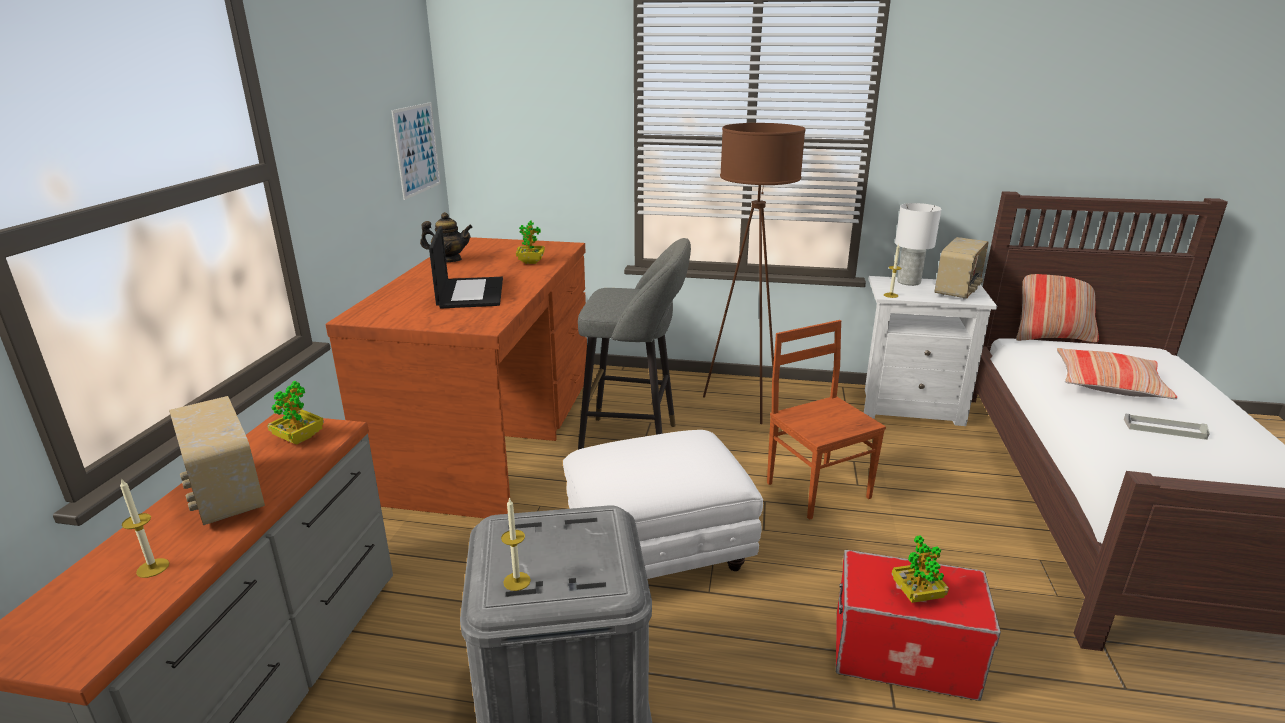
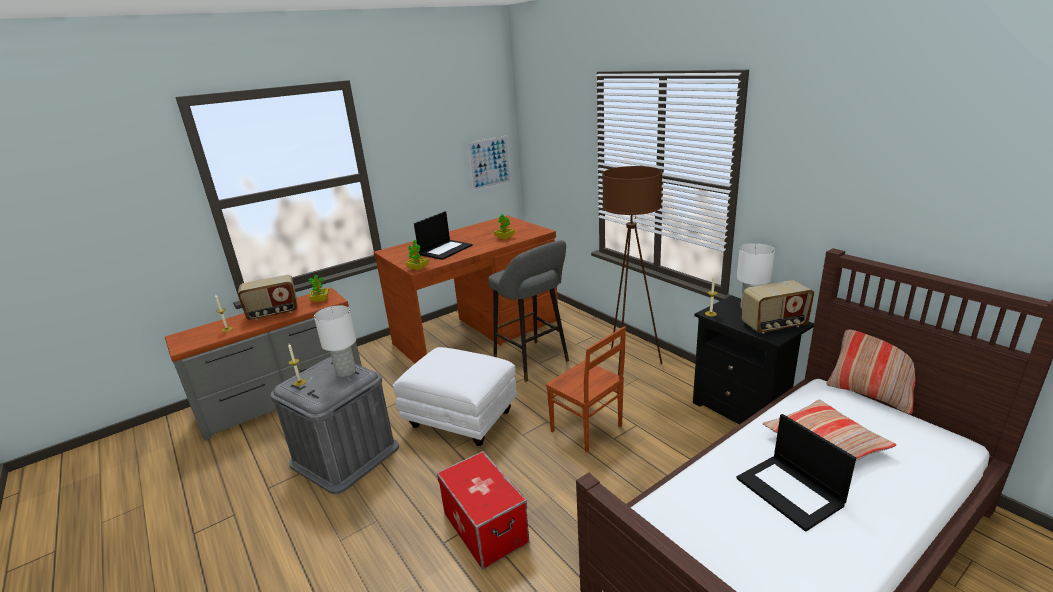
camera: 45 degrees right, 0 degrees up
radio [169,396,265,525] -> radio turned 120 degrees counterclockwise [238,275,298,320]
teapot [420,212,473,262] -> none
brown chair [767,320,886,520] -> brown chair turned 120 degrees clockwise [546,326,626,453]
white nightstand [864,276,997,426] -> black nightstand [693,295,814,425]
potted plant [891,535,949,603] -> potted plant moved to [405,240,429,271]
grey tray [1124,413,1210,440] -> laptop [736,414,856,532]
none -> white table lamp [314,305,356,377]

